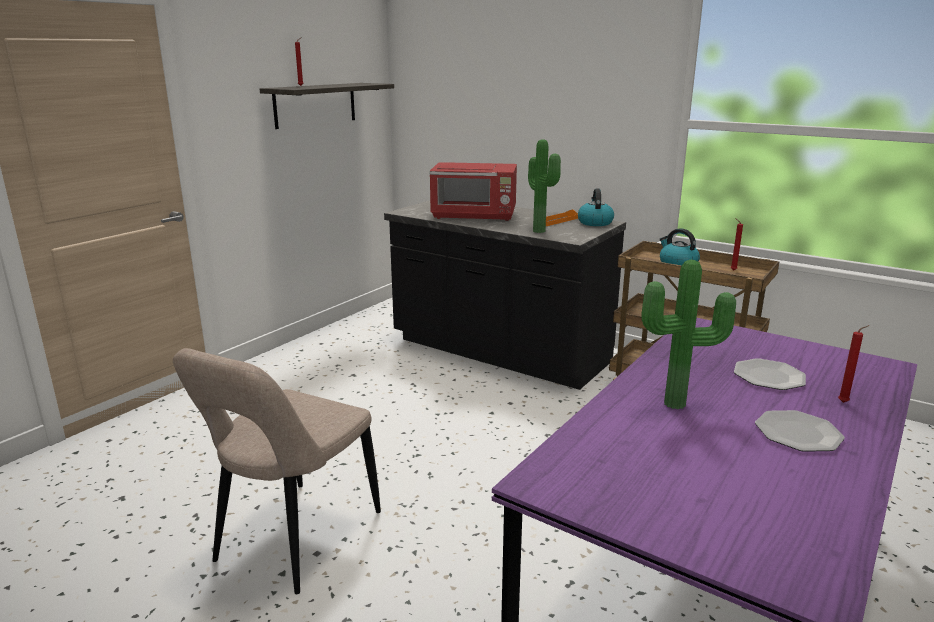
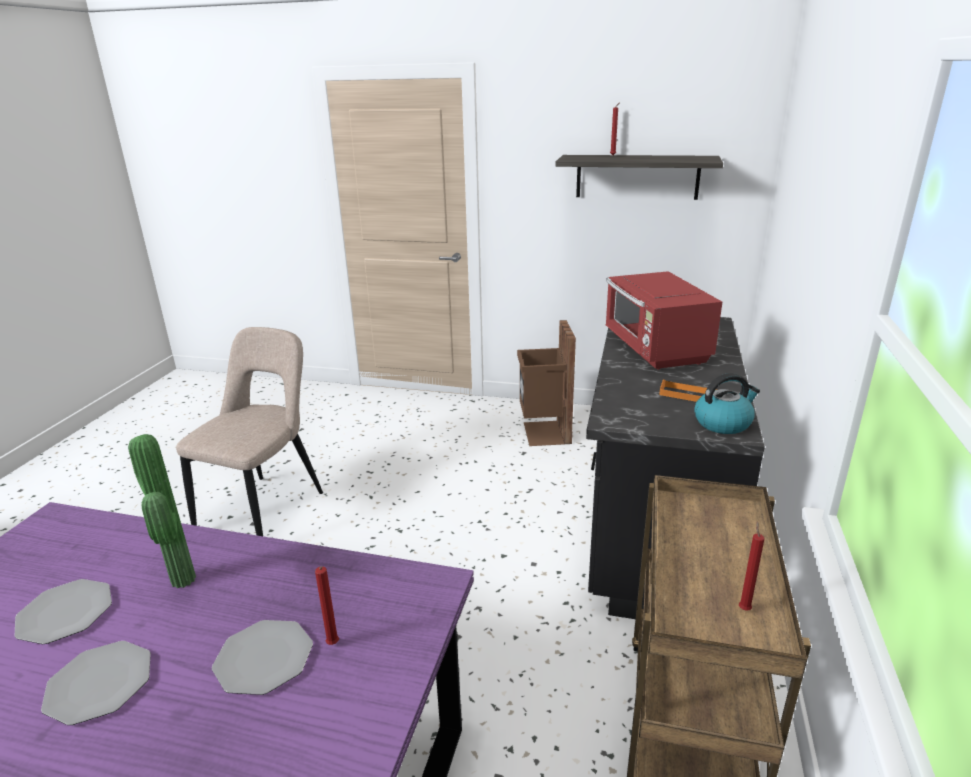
camera: 70 degrees right, 5 degrees up
beige chair [173,348,381,594] -> beige chair turned 105 degrees clockwise [176,327,323,536]
potted plant [528,139,561,233] -> none
kettle [660,228,700,265] -> none
red candle [838,325,870,403] -> red candle moved to [315,566,339,645]
none -> plate [15,579,112,644]
none -> brown trash can [517,320,576,446]

